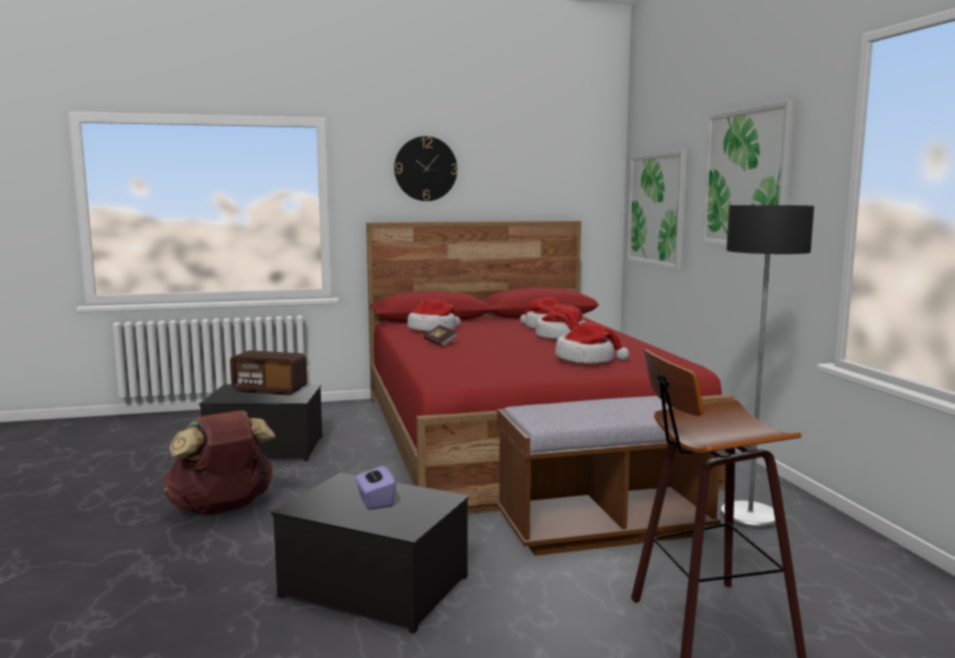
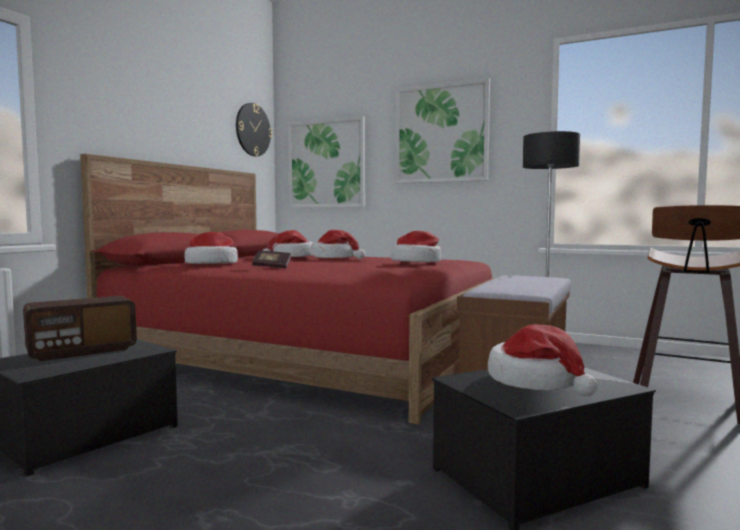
camera: 50 degrees left, 5 degrees down
brown backpack [162,410,275,515] -> none
purple tissue box [355,465,396,510] -> hat [488,324,597,396]
wall clock [394,136,457,201] -> wall clock moved to [236,103,272,156]

